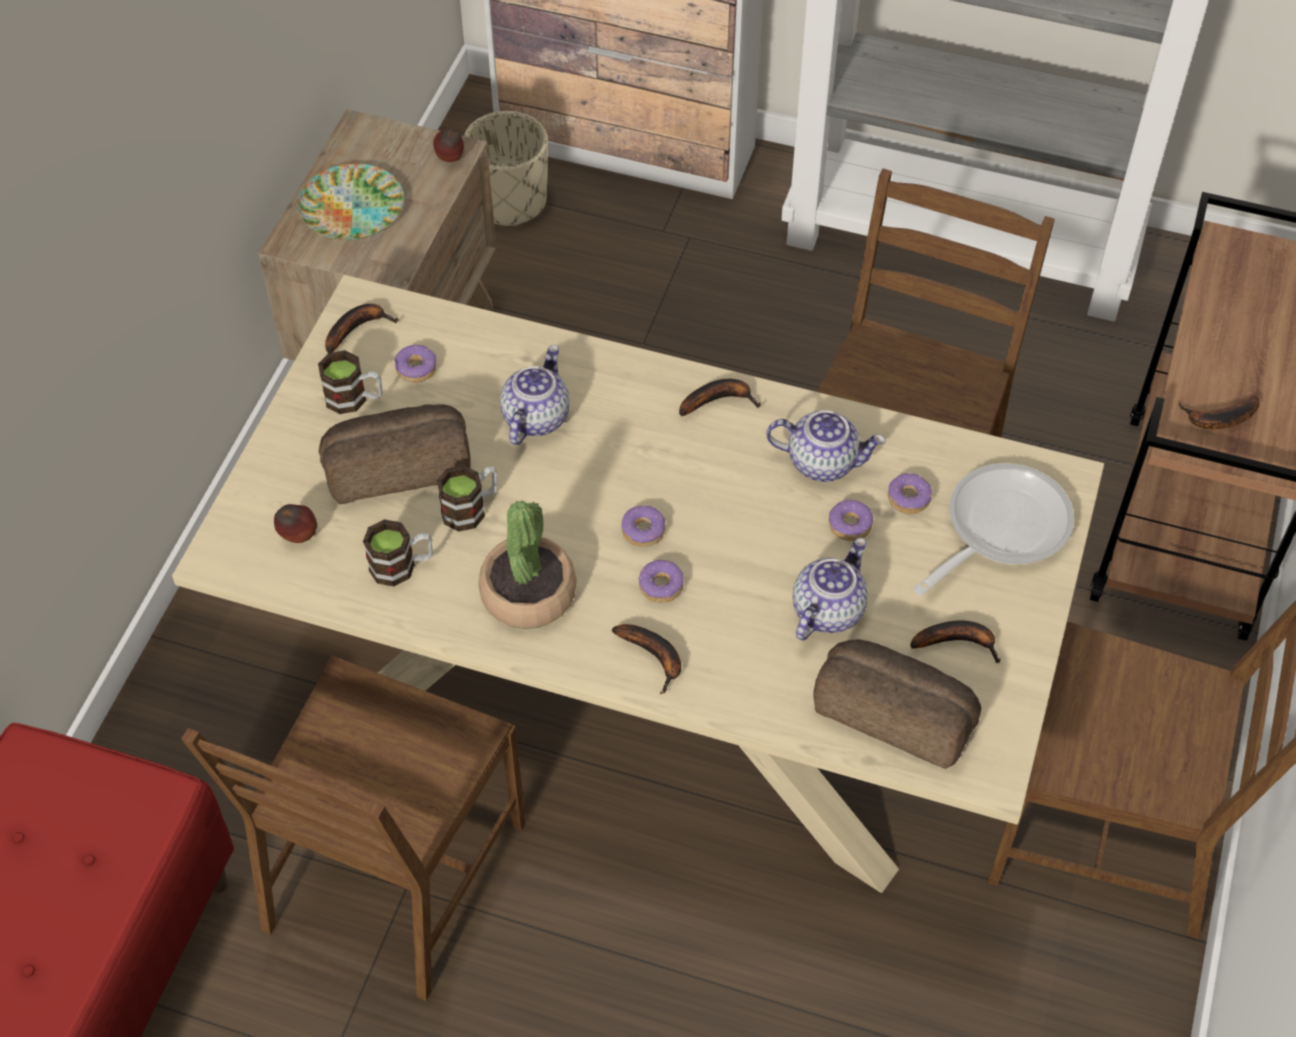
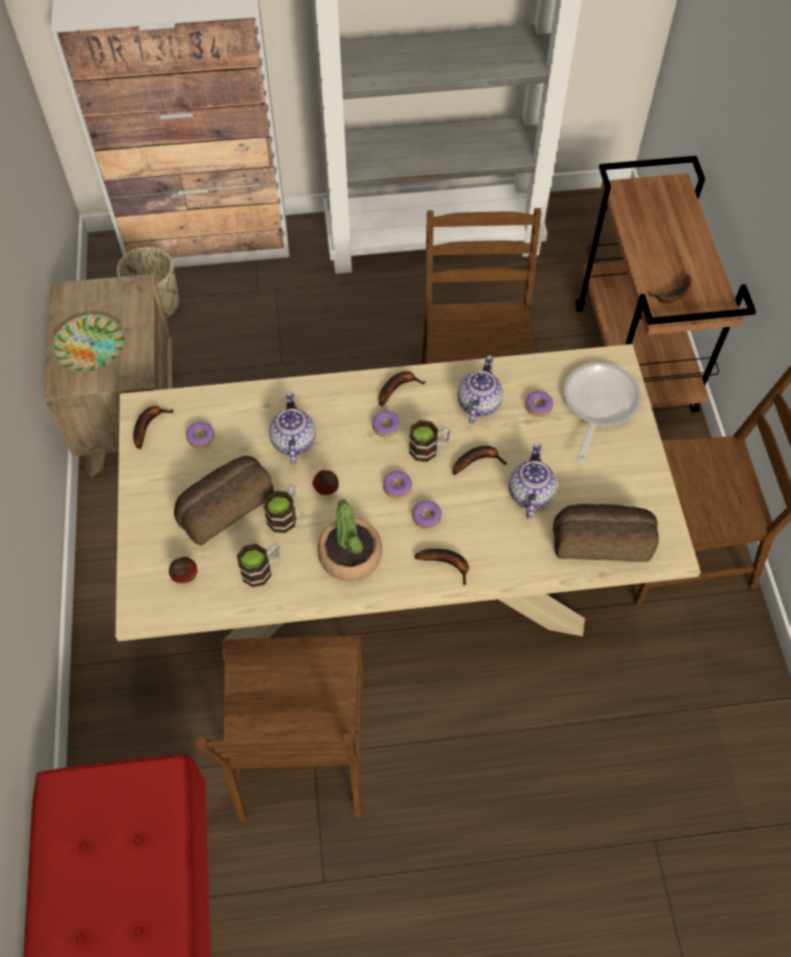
camera: 25 degrees left, 5 degrees up
mug [318,350,382,414] -> mug moved to [409,420,451,462]
apple [433,128,464,162] -> apple moved to [313,470,339,495]
teapot [766,410,886,482] -> teapot turned 60 degrees counterclockwise [458,355,503,424]
donut [829,499,873,541] -> donut moved to [372,410,400,437]
banana [910,620,1001,663] -> banana moved to [452,446,507,475]

